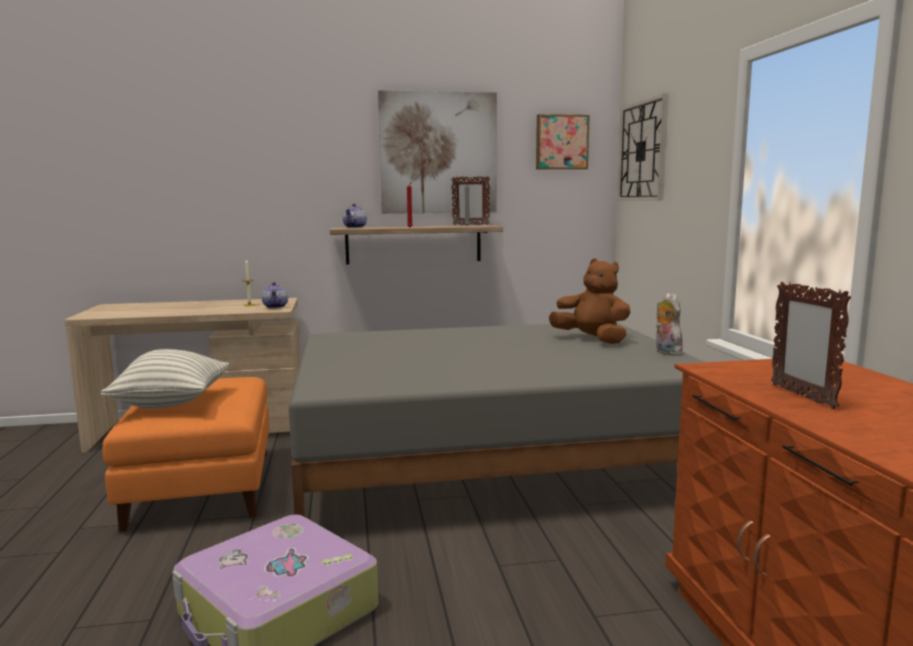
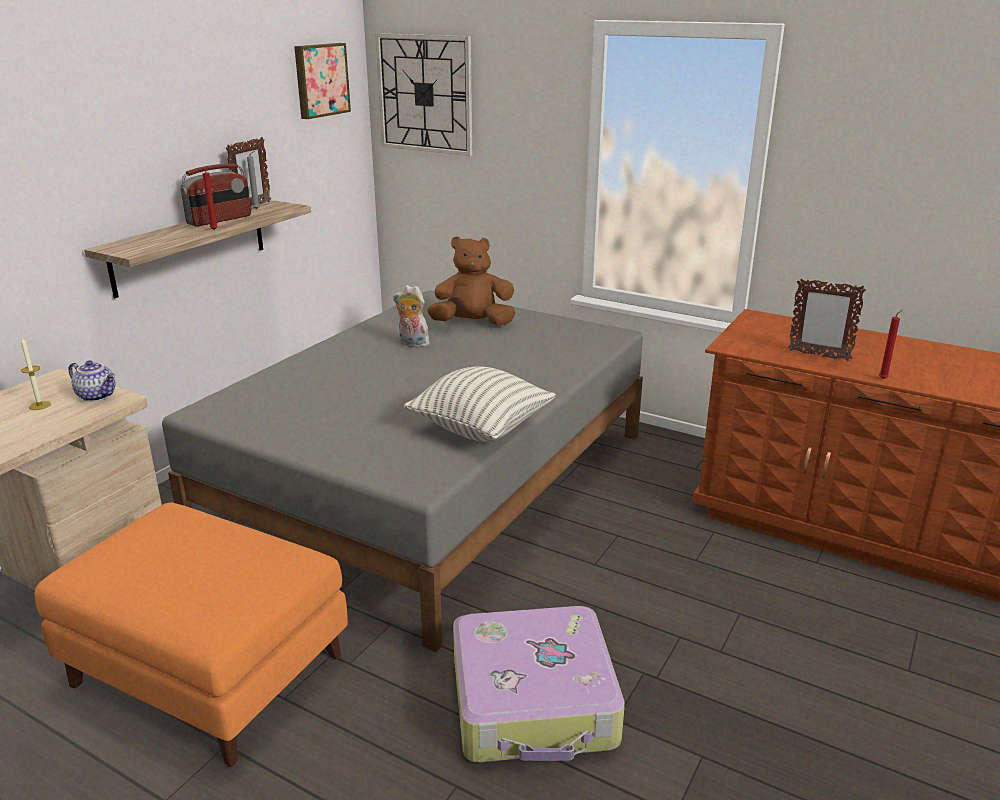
camera: 50 degrees left, 15 degrees up
pillow [101,349,229,409] -> pillow moved to [404,366,556,442]
teapot [343,204,367,228] -> none
picture [378,90,497,214] -> none
plush toy [656,293,683,356] -> plush toy moved to [393,285,433,348]
none -> radio [181,164,251,226]
none -> red candle [879,310,902,379]

